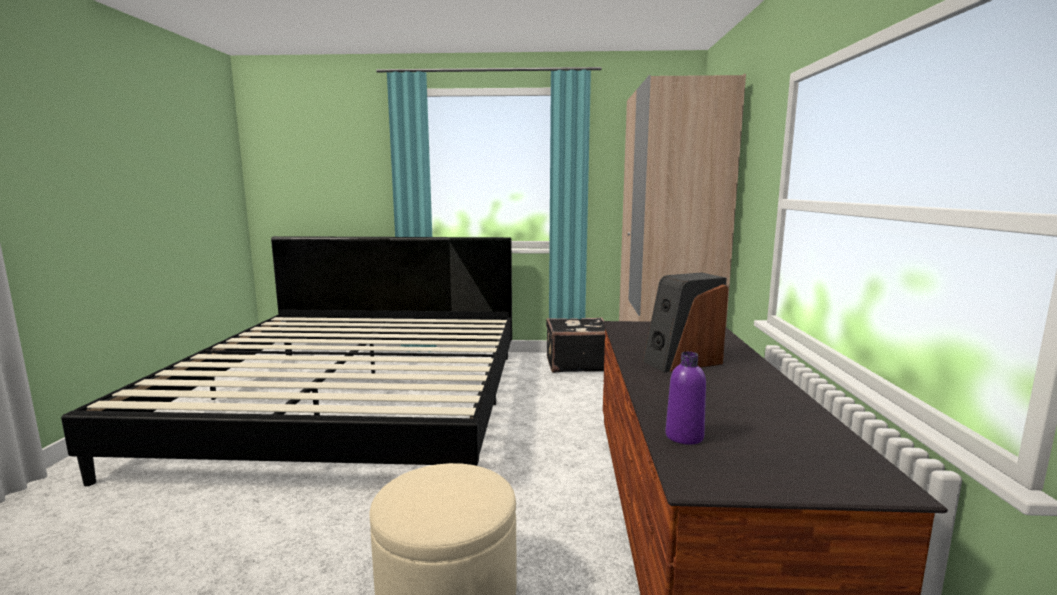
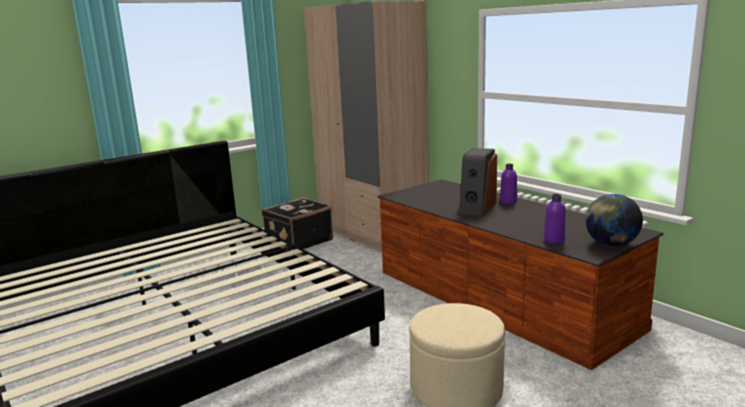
camera: 40 degrees left, 5 degrees up
none -> purple bottle [500,164,517,204]
none -> globe [585,194,643,247]

